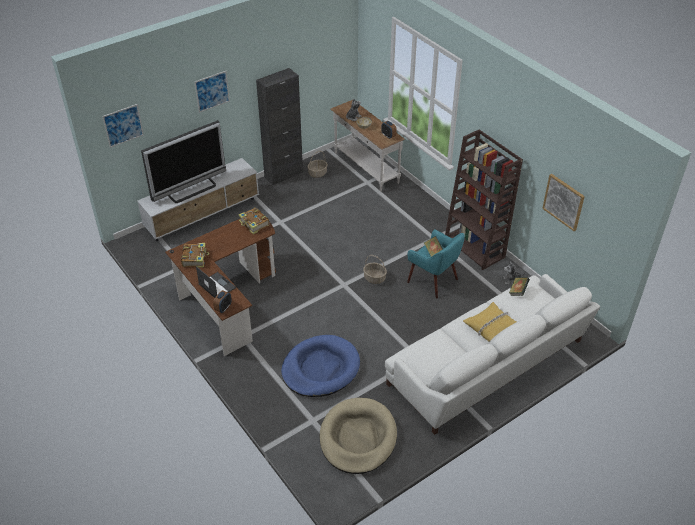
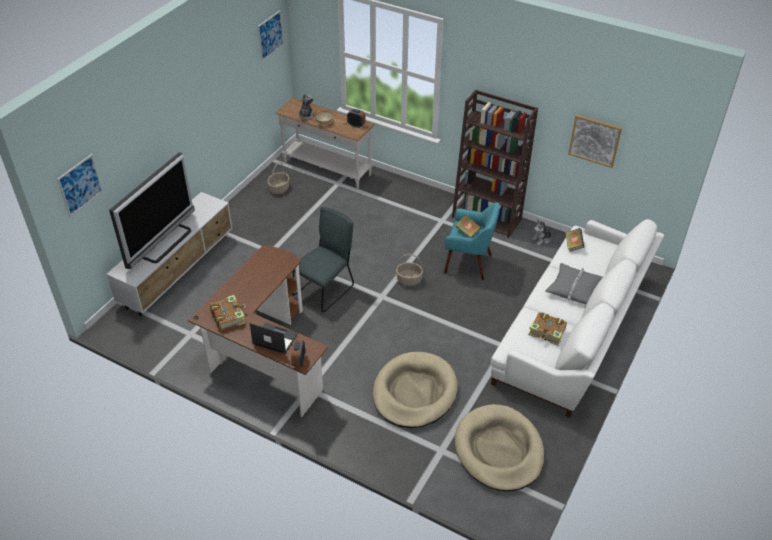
camera: 25 degrees left, 0 degrees up
picture [194,71,230,113] -> picture moved to [258,10,284,61]
book [239,208,270,234] -> book moved to [528,312,567,346]
black cabinet [256,68,303,185] -> none
blue dog bed [281,335,360,397] -> beige dog bed [373,352,458,428]
yellow pillow [463,302,516,342] -> grey pillow [546,263,603,304]
none -> grey chair [292,207,354,312]

